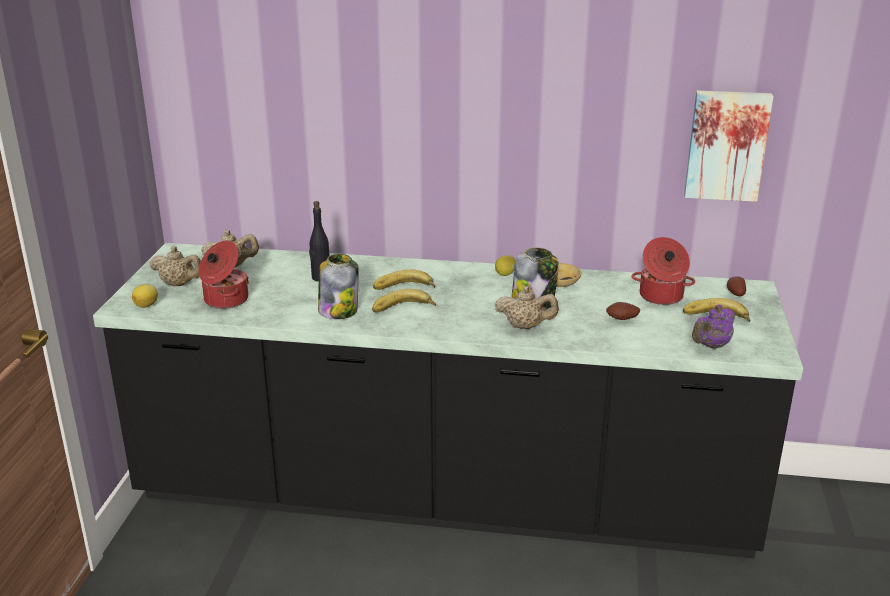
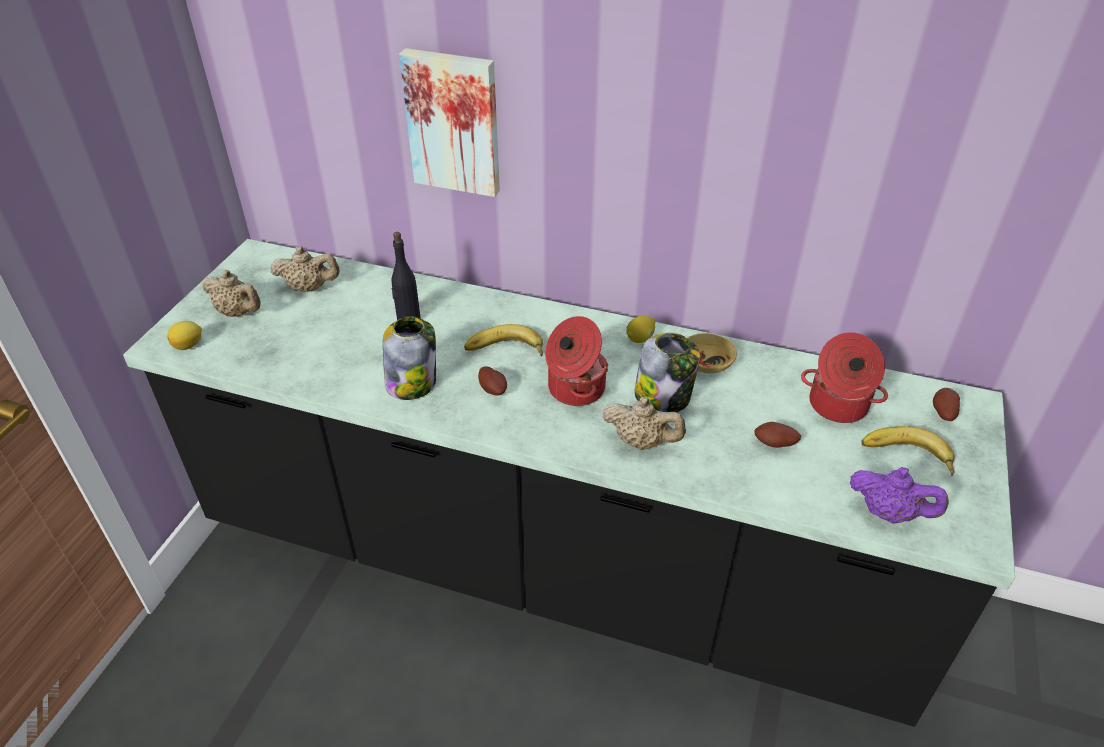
camera: 10 degrees right, 15 degrees up
cooking pot [199,241,249,309] -> cooking pot moved to [545,316,608,406]
banana [372,289,436,313] -> potato [478,366,507,395]
picture [684,91,774,202] -> picture moved to [399,48,500,197]
purple teapot [692,305,735,349] -> purple teapot turned 120 degrees counterclockwise [850,467,948,523]

